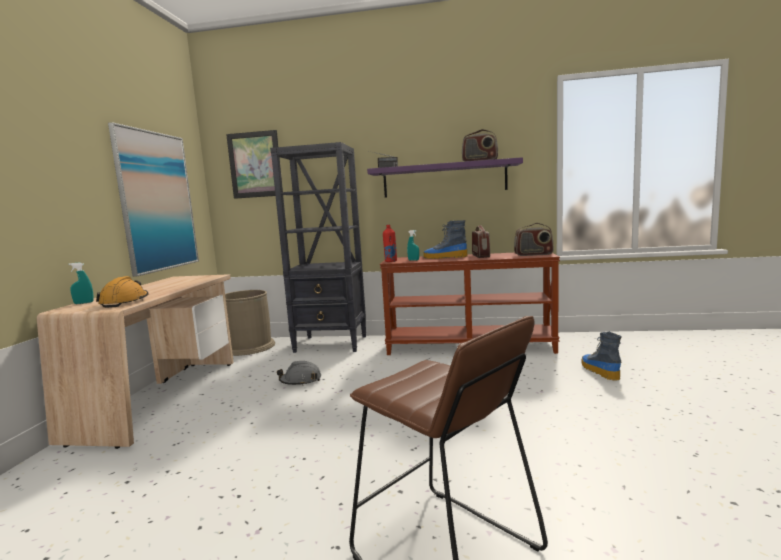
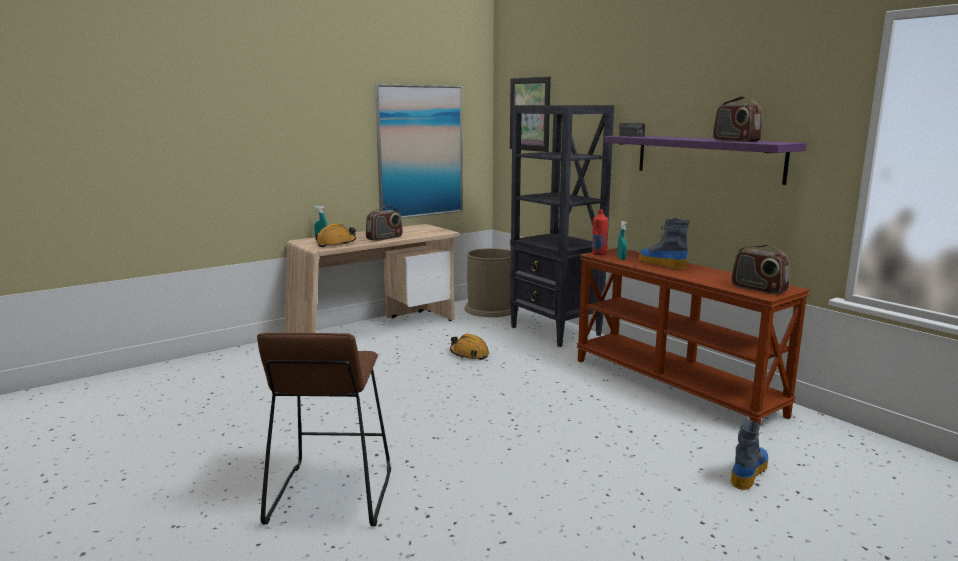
camera: 45 degrees right, 5 degrees up
grey hard hat [277,361,321,386] -> orange hard hat [450,333,489,360]
radio [472,225,490,258] -> radio moved to [366,205,403,241]

